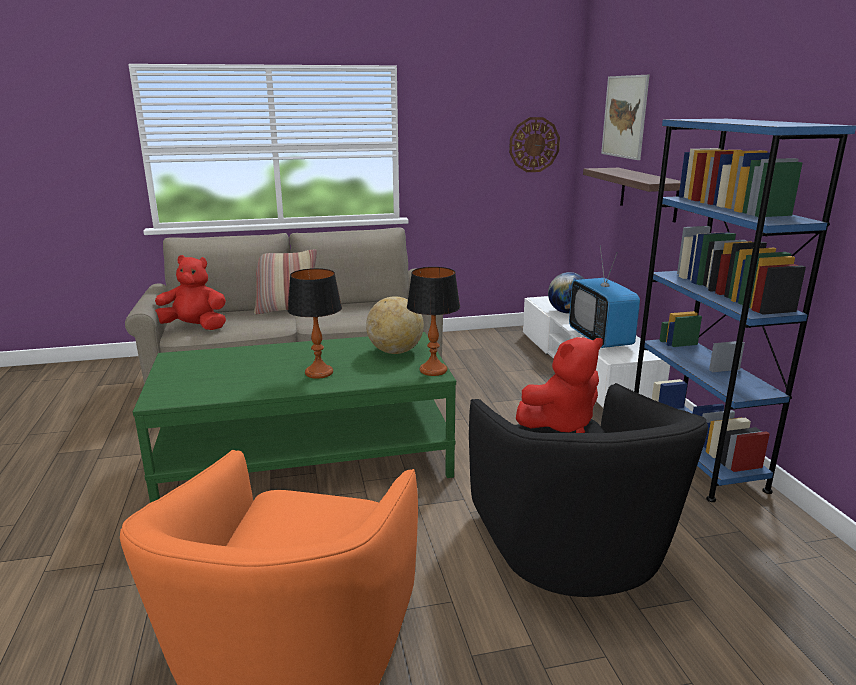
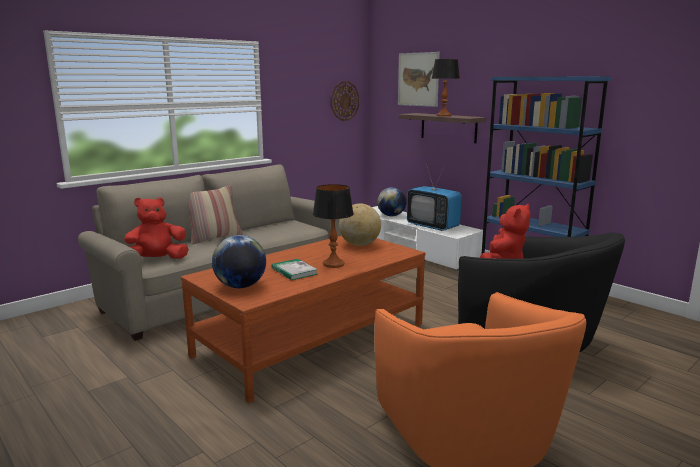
camera: 30 degrees left, 5 degrees down
green coffee table [133,332,456,503] -> brown coffee table [181,236,425,403]
table lamp [407,267,460,376] -> table lamp moved to [431,59,460,116]
none -> globe [212,235,266,288]
none -> book [271,259,318,280]

